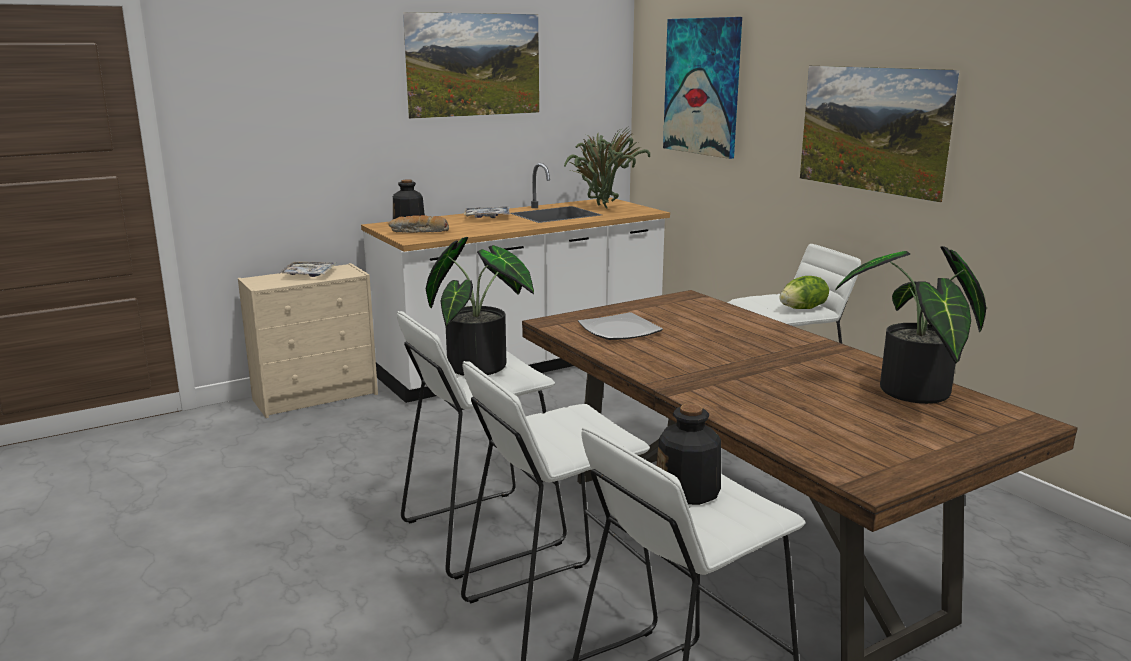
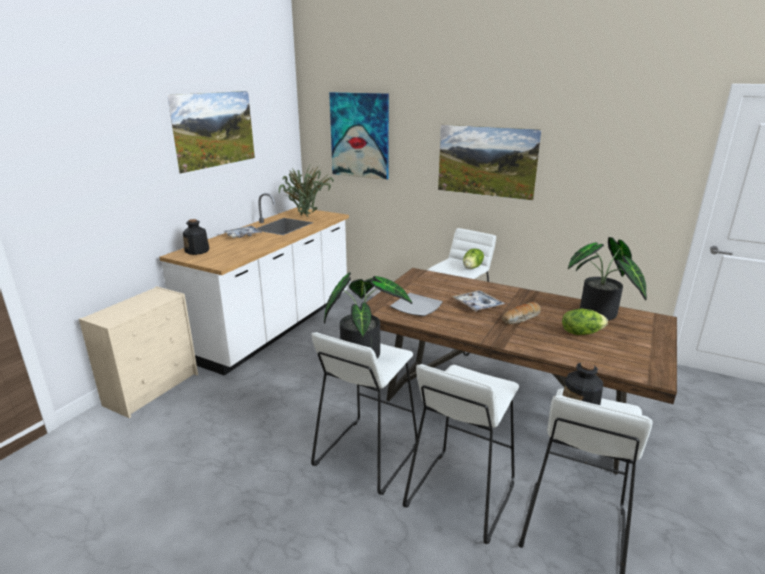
camera: 30 degrees left, 5 degrees up
tray [278,262,337,277] -> tray moved to [452,290,505,311]
bread [388,215,449,233] -> bread moved to [502,302,541,324]
none -> lettuce [562,309,608,335]

